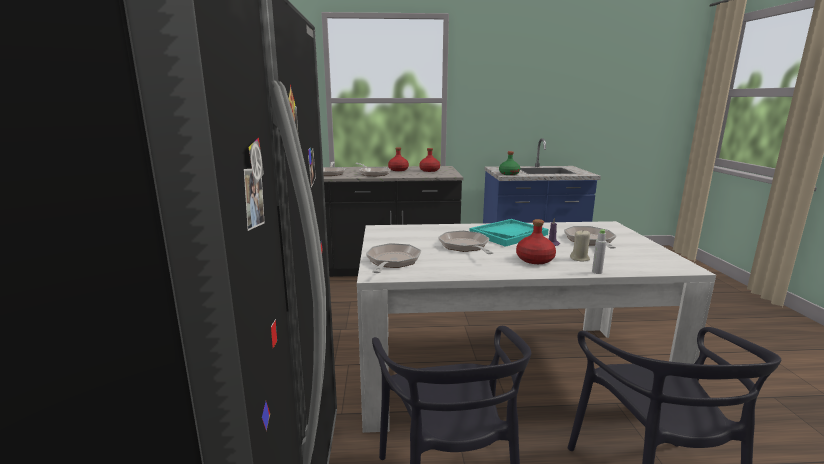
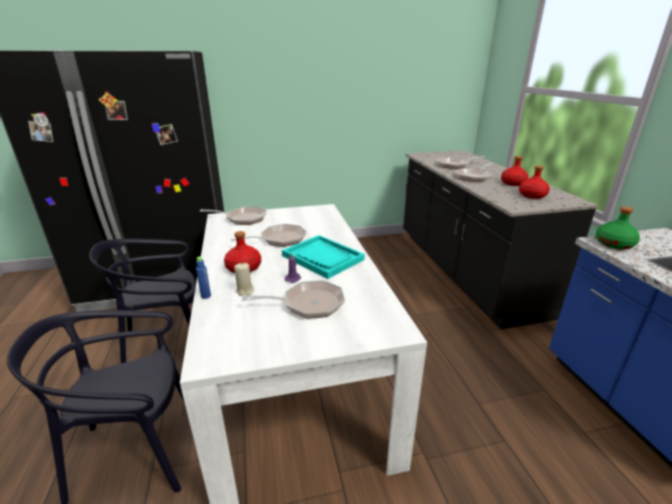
camera: 80 degrees right, 10 degrees up
grey bottle [592,229,606,274] -> blue bottle [196,257,211,299]

